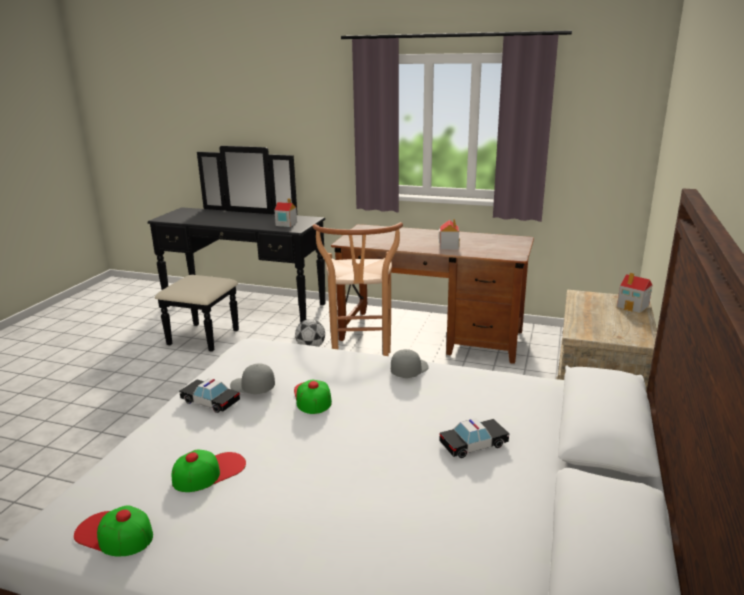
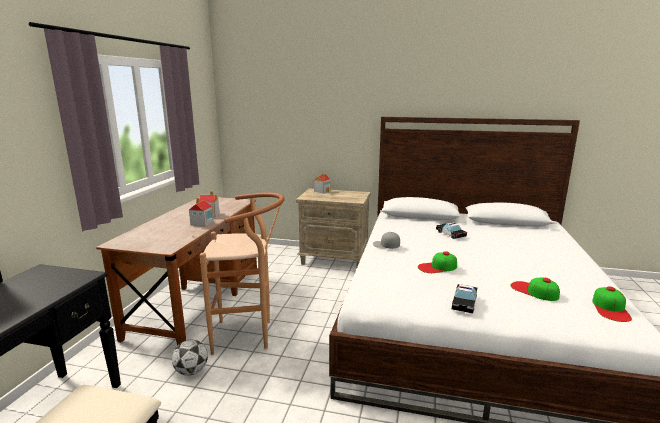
camera: 95 degrees left, 5 degrees down
grey cap [230,363,275,394] -> none
toy house [274,198,297,227] -> toy house moved to [189,198,213,227]

